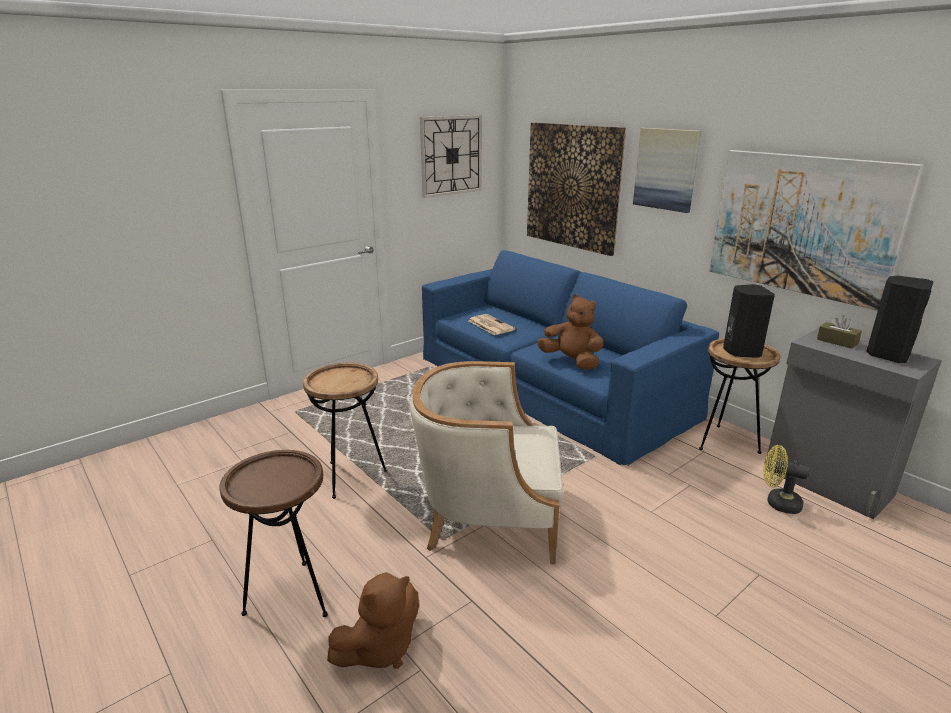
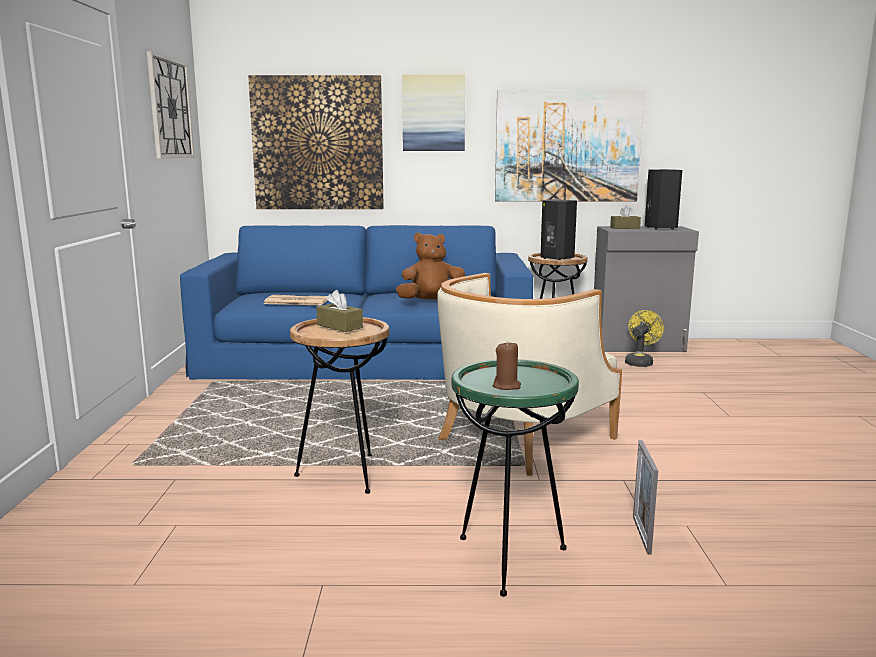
camera: 50 degrees left, 10 degrees down
brown side table [219,450,328,617] -> green side table [451,359,579,597]
brown plush toy [327,572,419,669] -> picture frame [633,440,658,555]
yellow fan [764,445,810,514] -> yellow fan turned 150 degrees clockwise [625,310,664,367]
none -> brown tissue box [316,290,363,332]
none -> brown candle [493,341,521,390]

